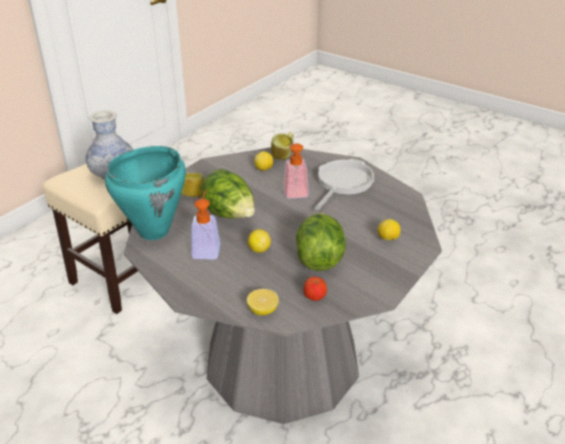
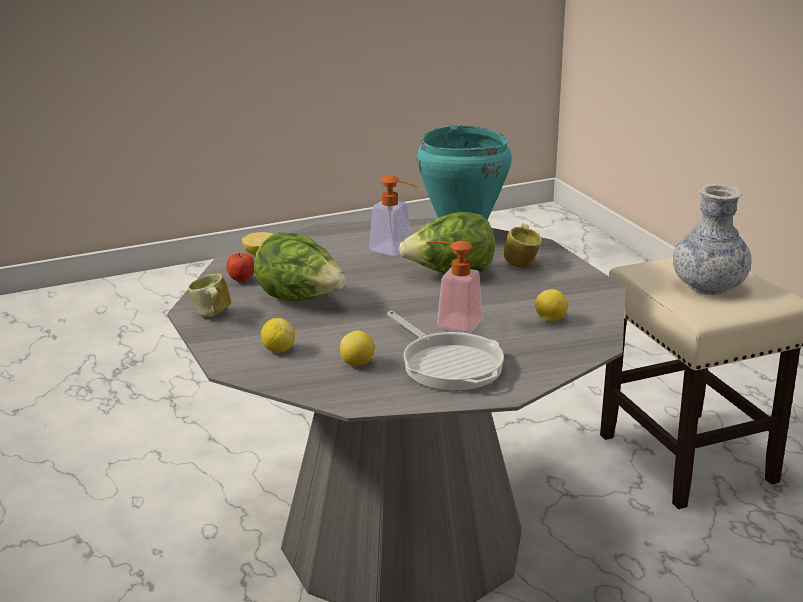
camera: 120 degrees right, 10 degrees down
lemon [248,229,271,253] -> lemon moved to [340,330,375,366]
mug [271,132,294,160] -> mug moved to [188,273,231,317]

